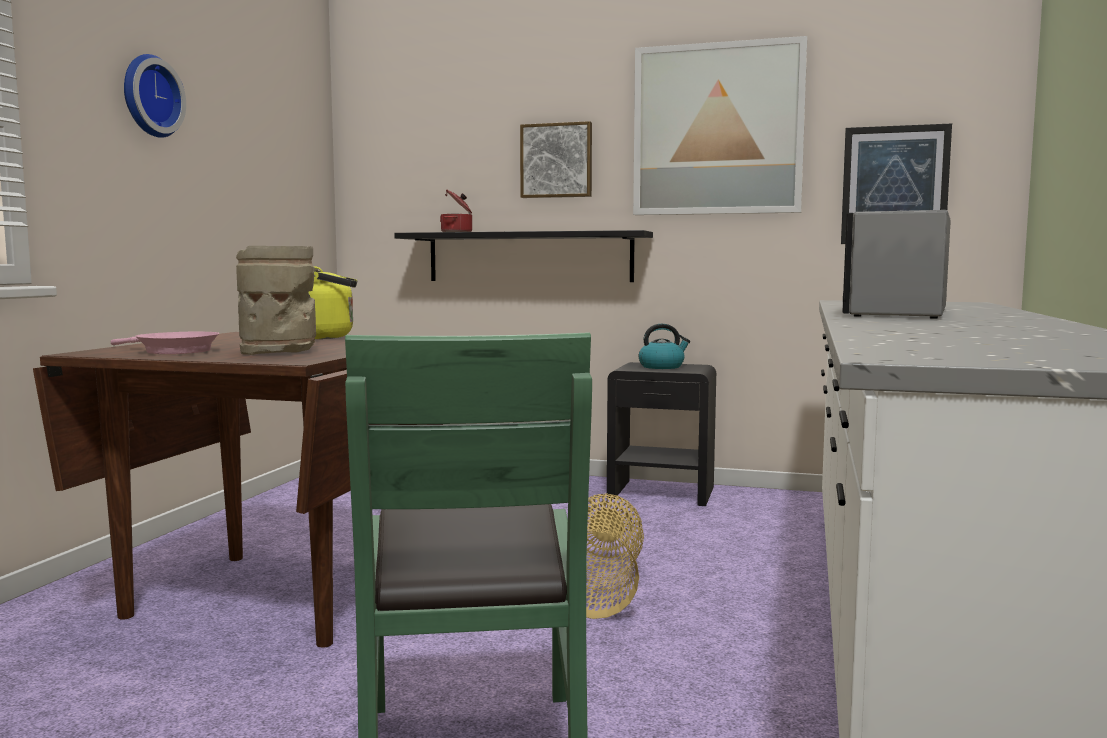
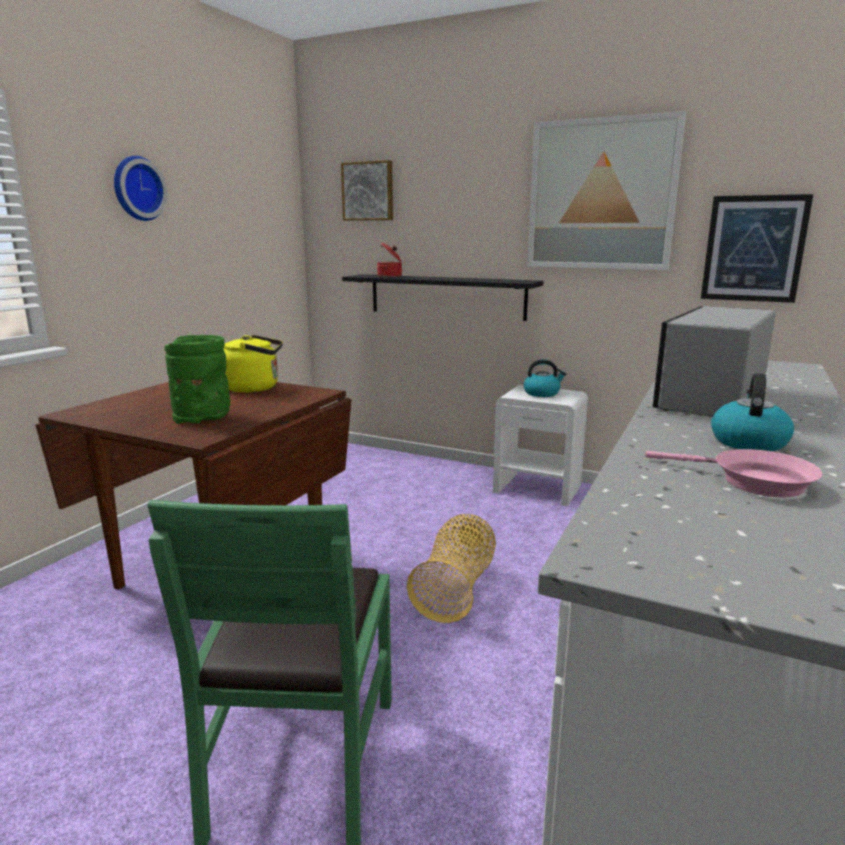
camera: 10 degrees right, 10 degrees up
pink frying pan [111,332,219,354] -> pink frying pan moved to [645,449,822,497]
beige vase [236,246,316,355] -> green vase [164,335,230,424]
picture [520,121,592,198] -> picture moved to [341,160,393,221]
black nightstand [607,362,716,506] -> white nightstand [493,385,588,507]
none -> kettle [711,373,794,451]

